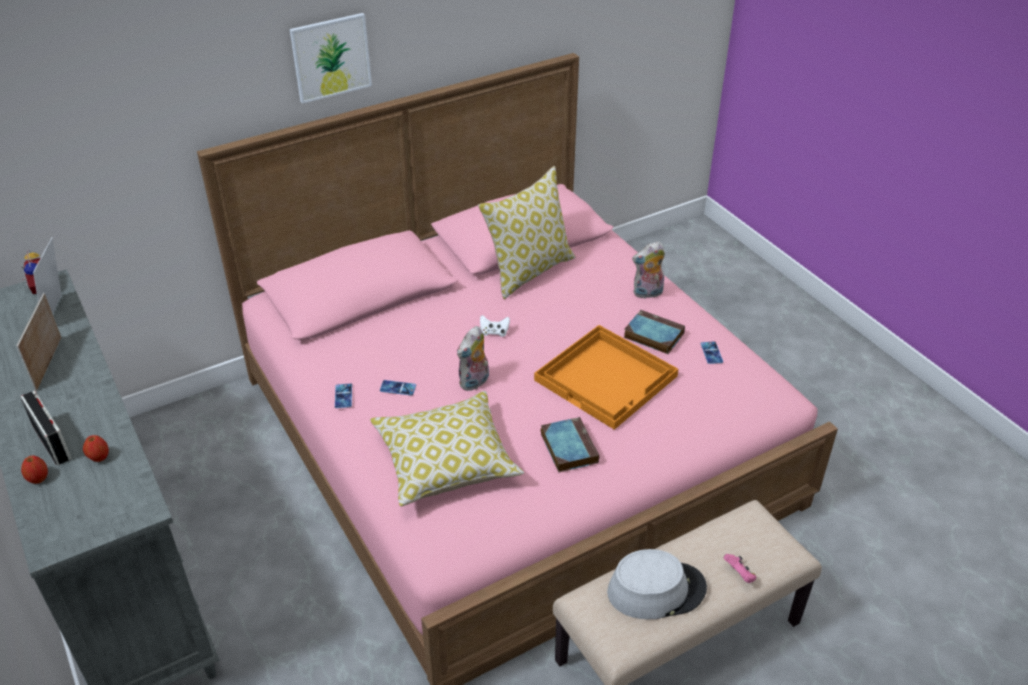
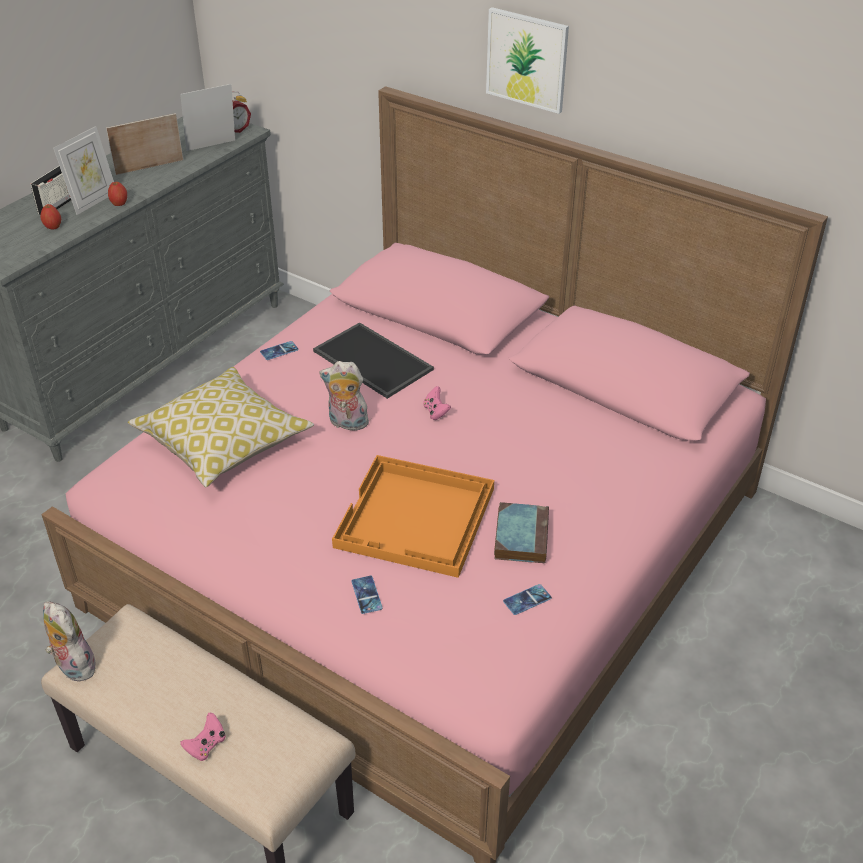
camera: 65 degrees right, 0 degrees up
apple [21,456,48,484] -> apple moved to [108,182,127,206]
phone [380,380,416,396] -> phone moved to [351,576,383,614]
pillow [478,166,575,299] -> none
white game controller [480,315,510,337] -> pink game controller [423,386,451,420]
book [541,417,600,473] -> none
grey hat [607,549,707,619] -> none
plush toy [632,241,665,299] -> plush toy moved to [43,601,96,682]
none -> picture frame [53,126,114,215]
none -> tray [313,322,434,399]

